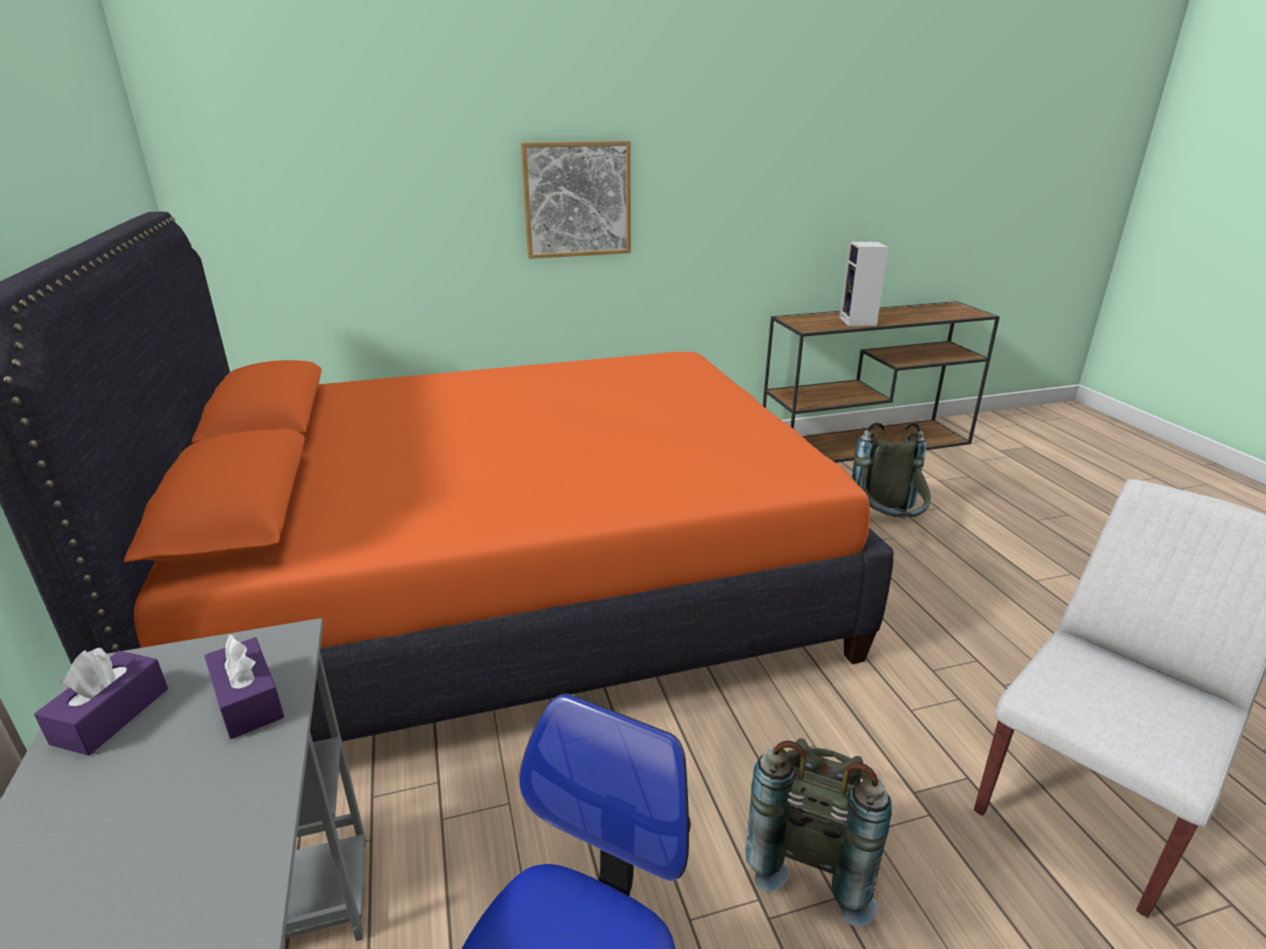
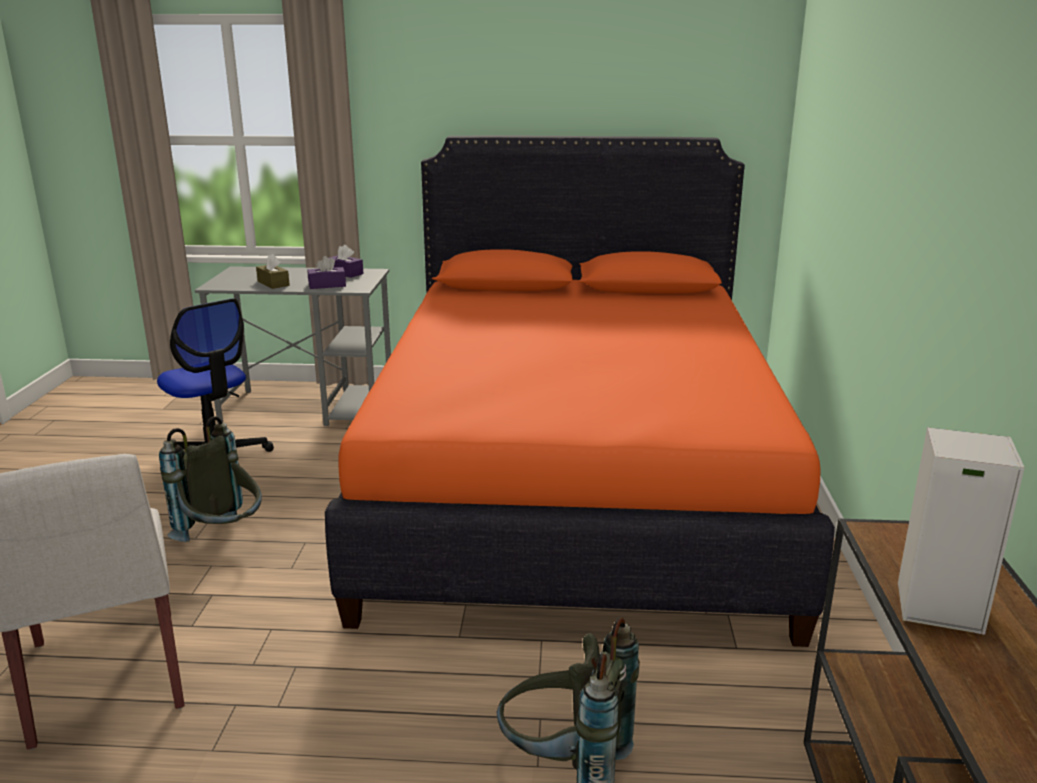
camera: 110 degrees right, 5 degrees down
picture [521,141,631,259] -> none
none -> brown tissue box [256,254,290,289]

